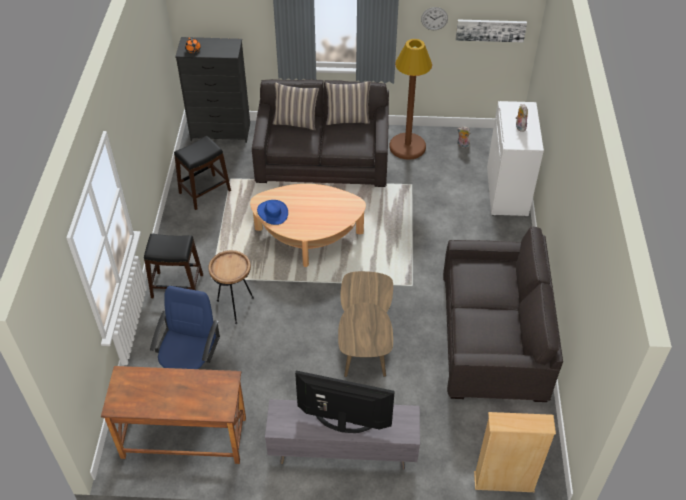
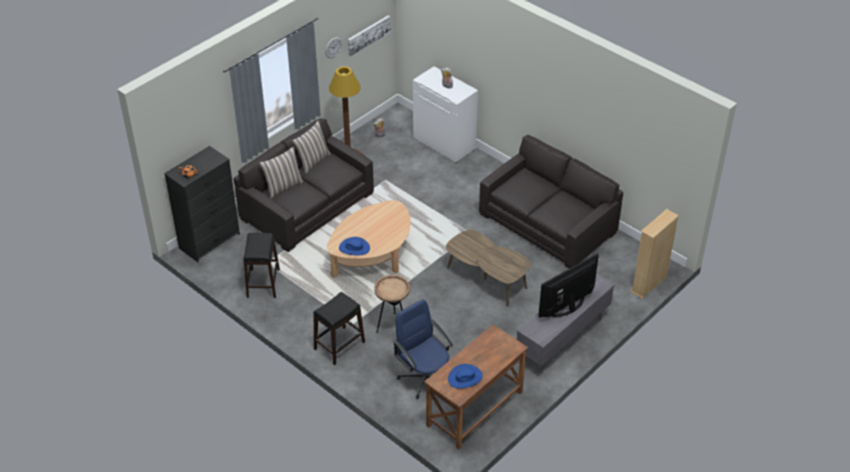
camera: 50 degrees left, 5 degrees down
none -> blue hat [448,364,483,389]

